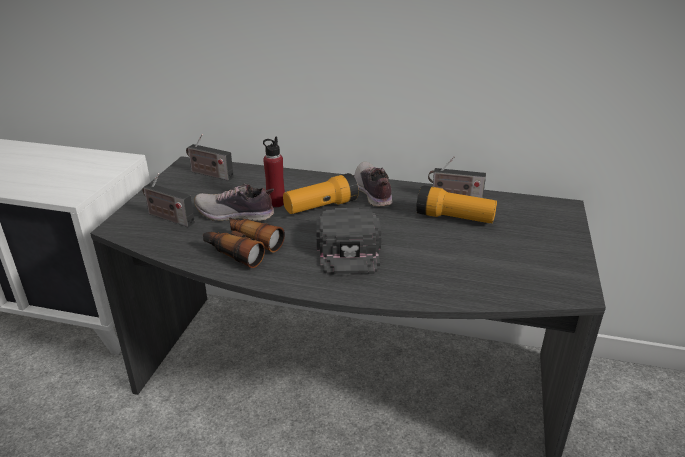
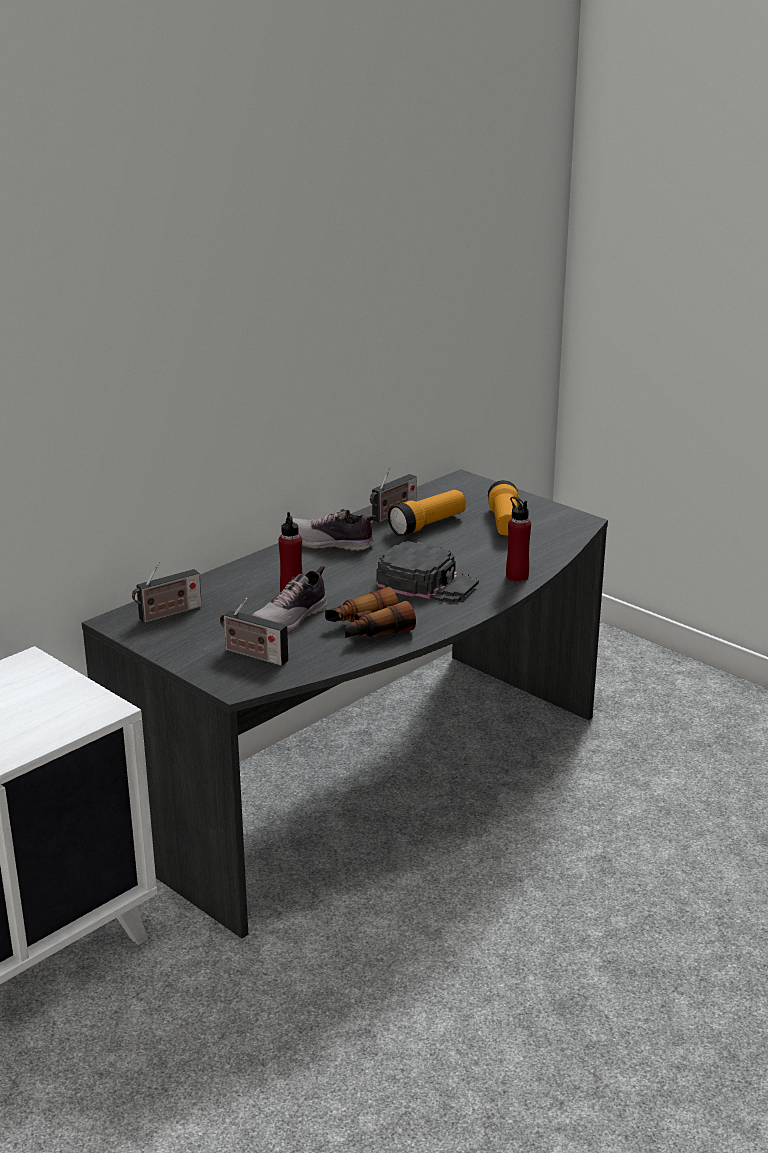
camera: 60 degrees left, 5 degrees down
radio [142,173,195,227] -> radio turned 60 degrees clockwise [220,598,288,666]
flashlight [283,173,359,214] -> flashlight moved to [488,480,520,536]
none -> red bottle [506,496,531,582]

